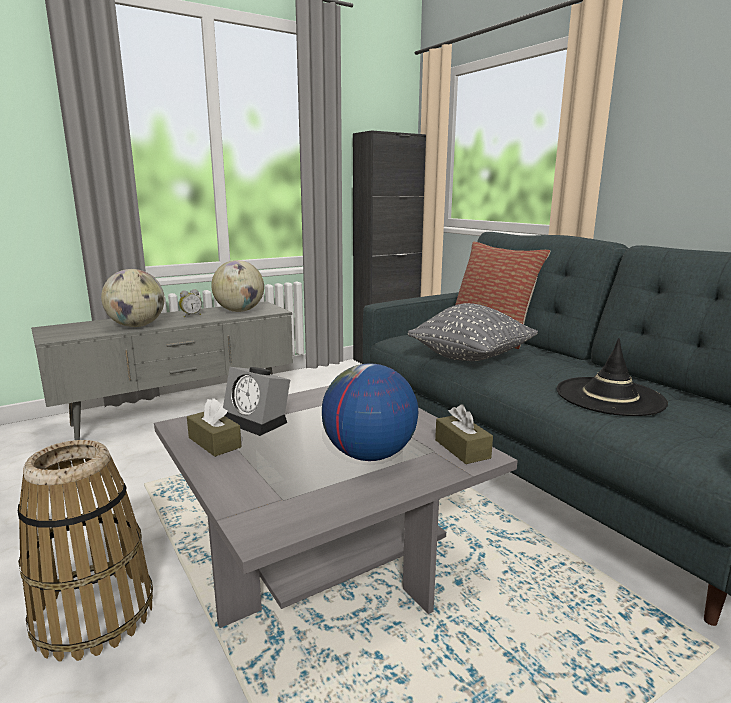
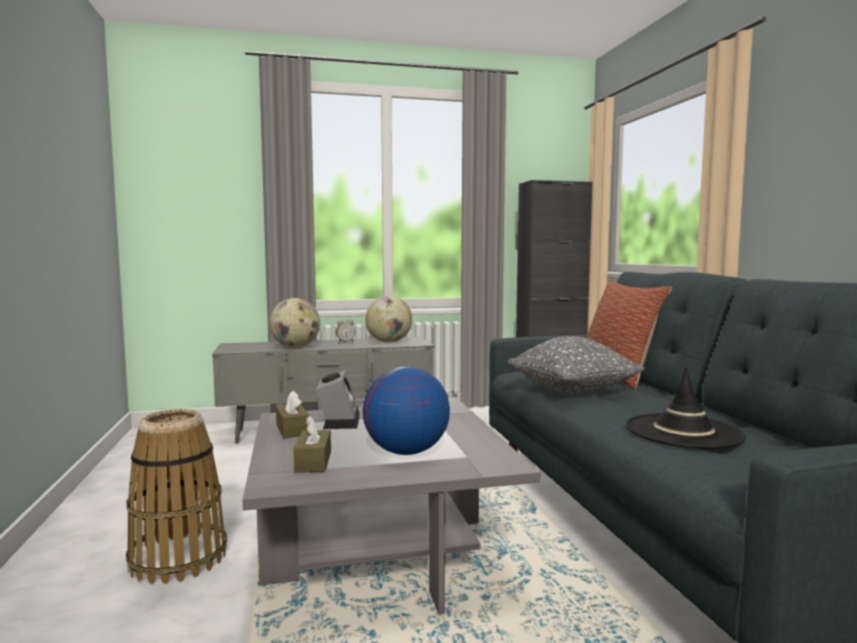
camera: 20 degrees right, 10 degrees down
alarm clock [223,367,290,436] -> alarm clock turned 150 degrees counterclockwise [316,370,360,429]
brown tissue box [435,404,493,464] -> brown tissue box moved to [294,416,331,473]

